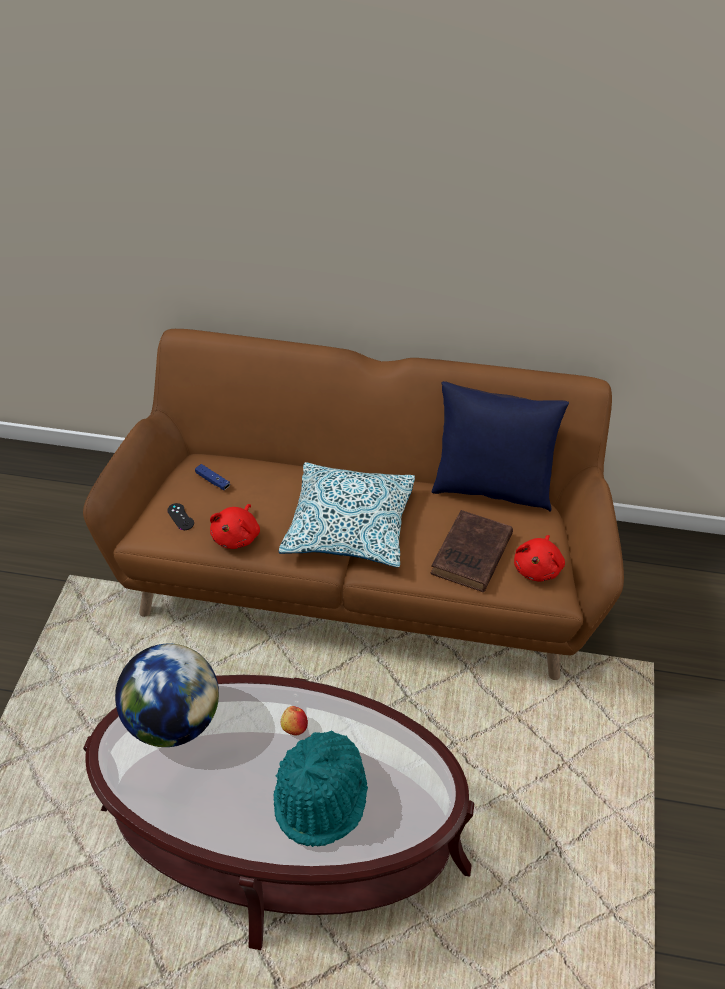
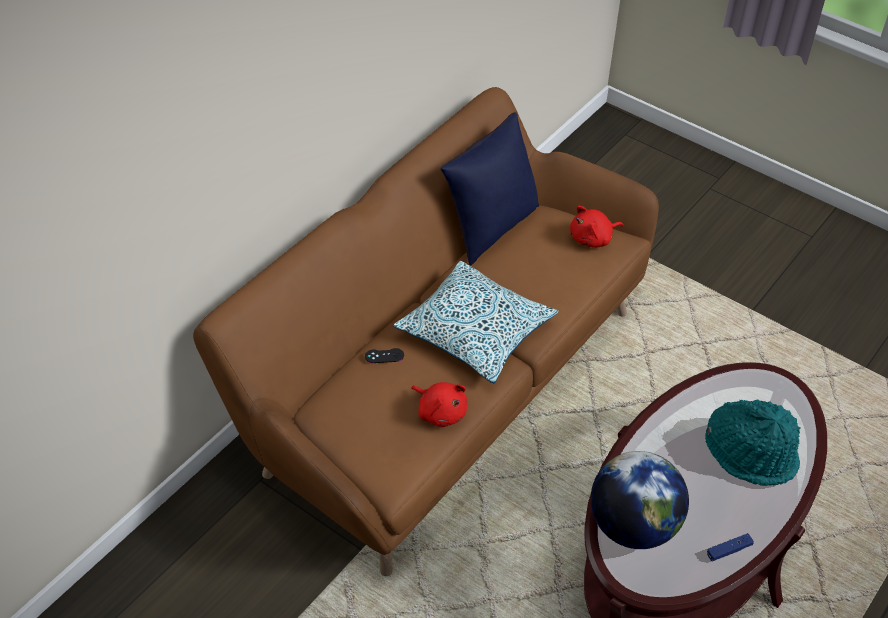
camera: 65 degrees left, 0 degrees up
black game controller [167,503,194,530] -> black game controller moved to [365,348,404,363]
blue game controller [195,464,230,490] -> blue game controller moved to [707,533,754,561]
apple [281,706,308,735] -> none
brown book [430,510,513,592] -> none
red plush toy [514,535,565,582] -> red plush toy turned 105 degrees clockwise [570,206,623,248]

